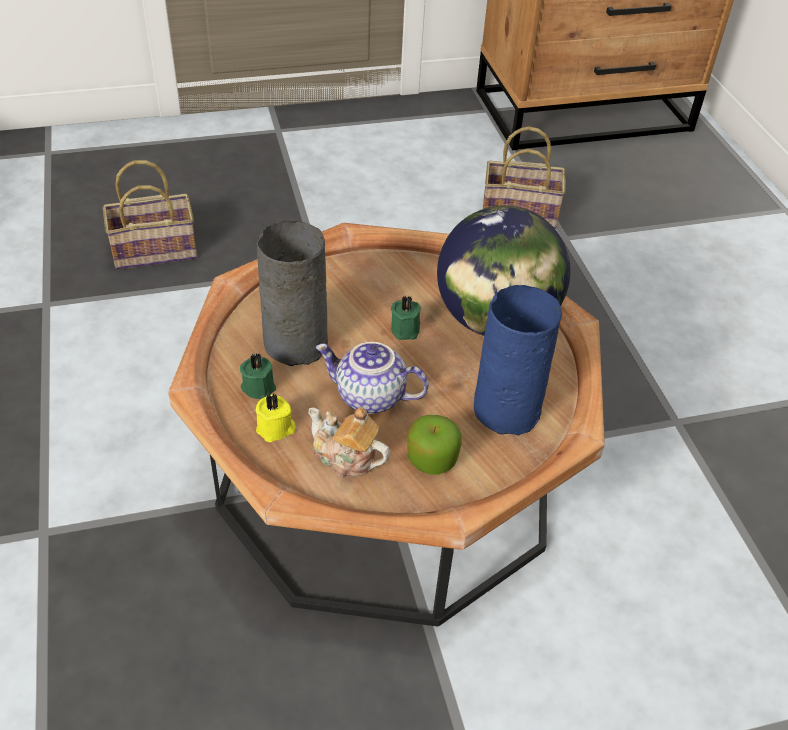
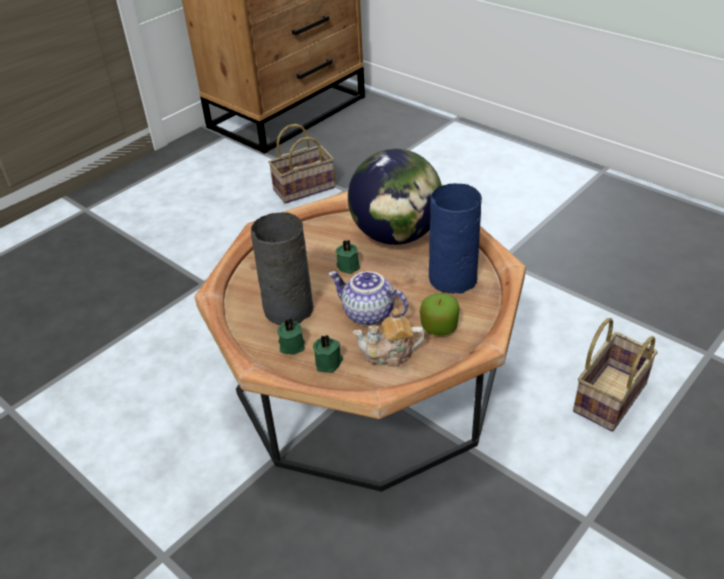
camera: 30 degrees left, 5 degrees down
basket [103,160,197,270] -> basket moved to [573,318,658,431]
yellow candle [255,394,295,442] -> green candle [313,335,343,373]
teapot [316,342,429,414] -> teapot turned 45 degrees clockwise [328,271,408,326]

